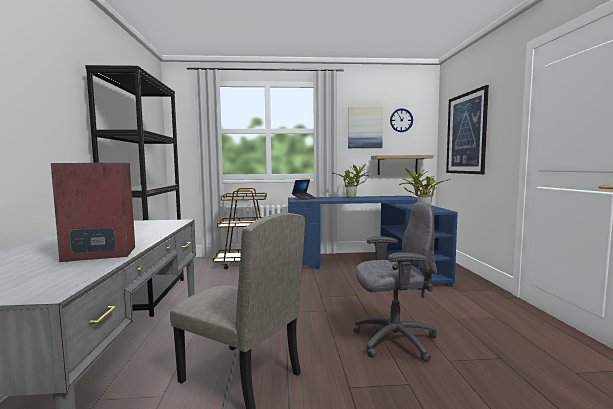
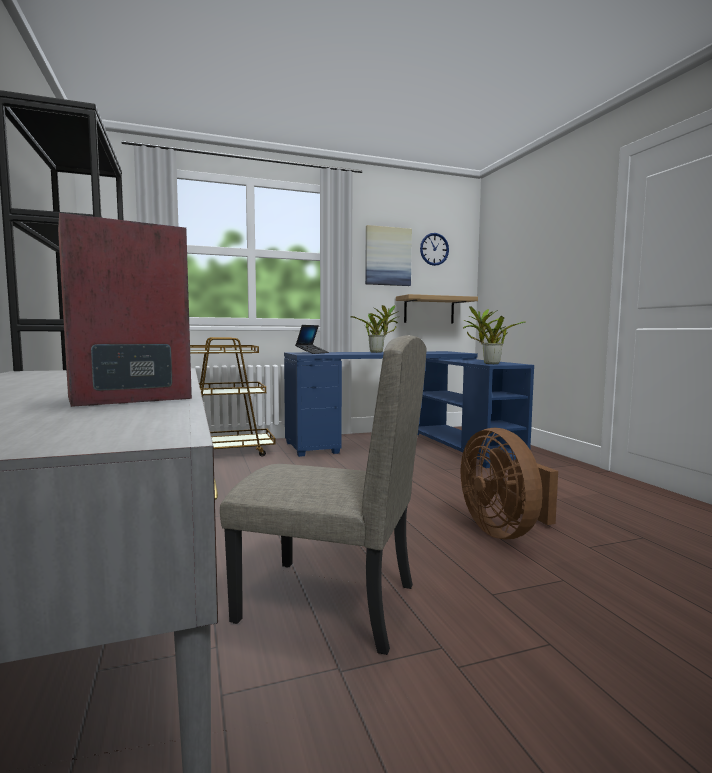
camera: 15 degrees left, 0 degrees up
grey office chair [353,202,437,362] -> brown fan [461,428,558,539]
picture [446,85,489,174] -> none

